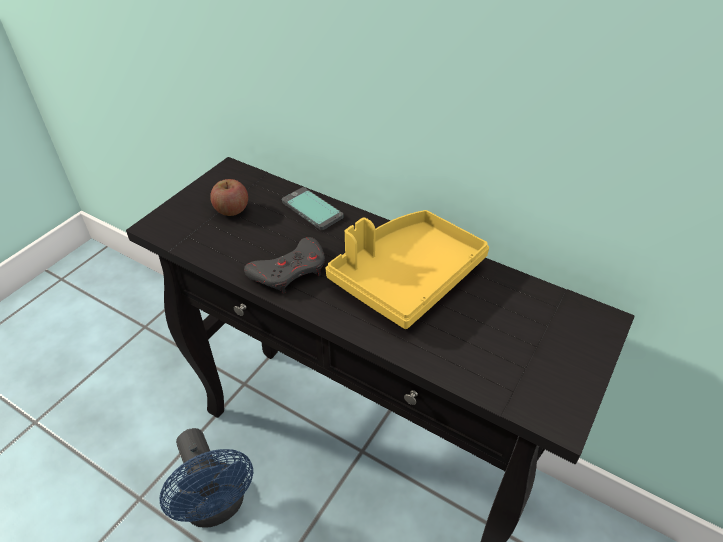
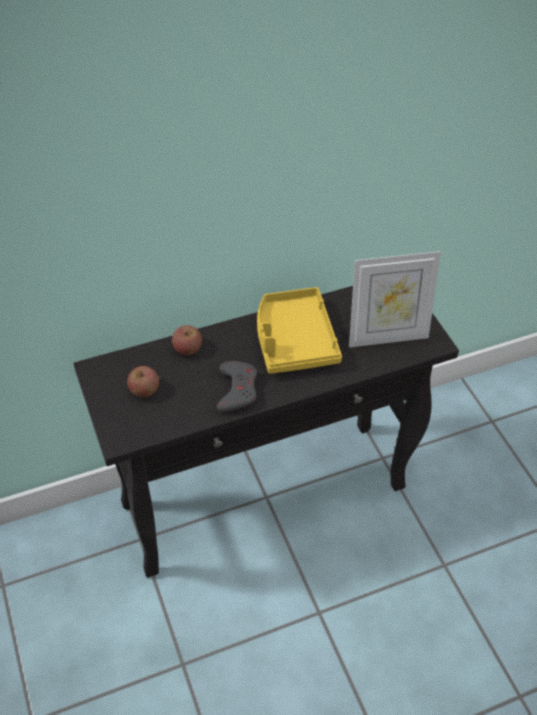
camera: 55 degrees left, 5 degrees up
blue fan [160,428,253,528] -> none
phone [282,187,343,230] -> apple [172,325,202,355]
none -> picture frame [349,251,441,348]

